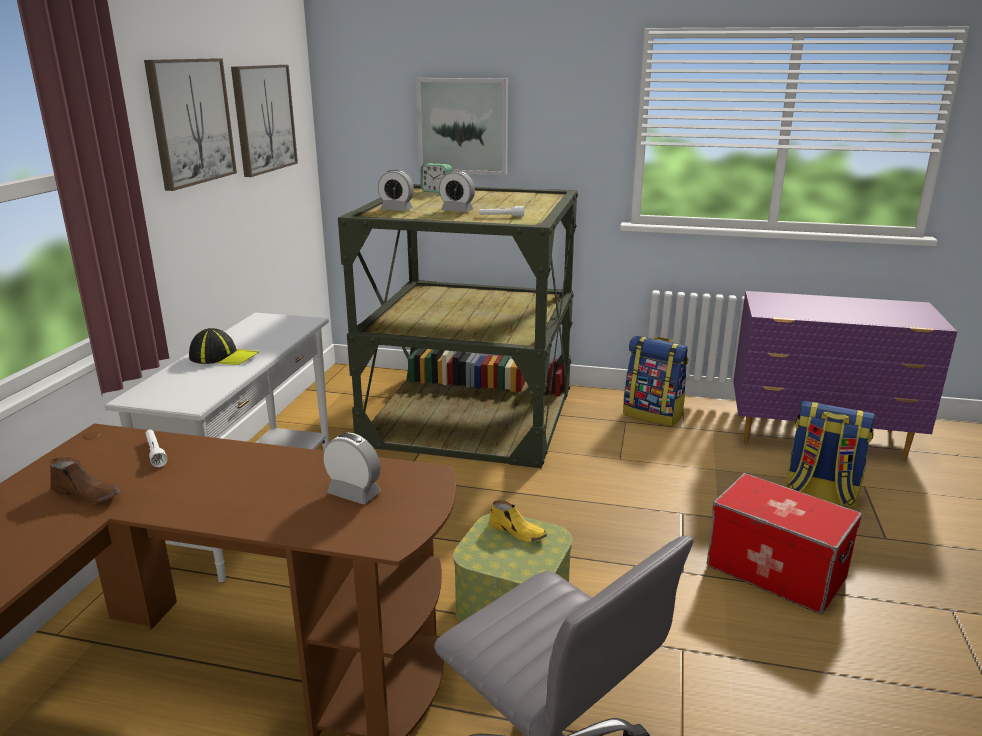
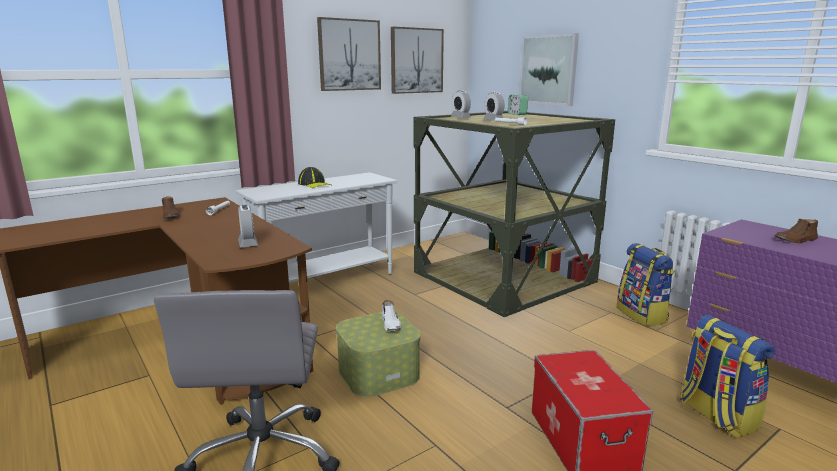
camera: 40 degrees right, 5 degrees down
yellow shoe [489,500,547,542] -> white shoe [382,300,402,332]
none -> brown shoe [774,219,818,243]

